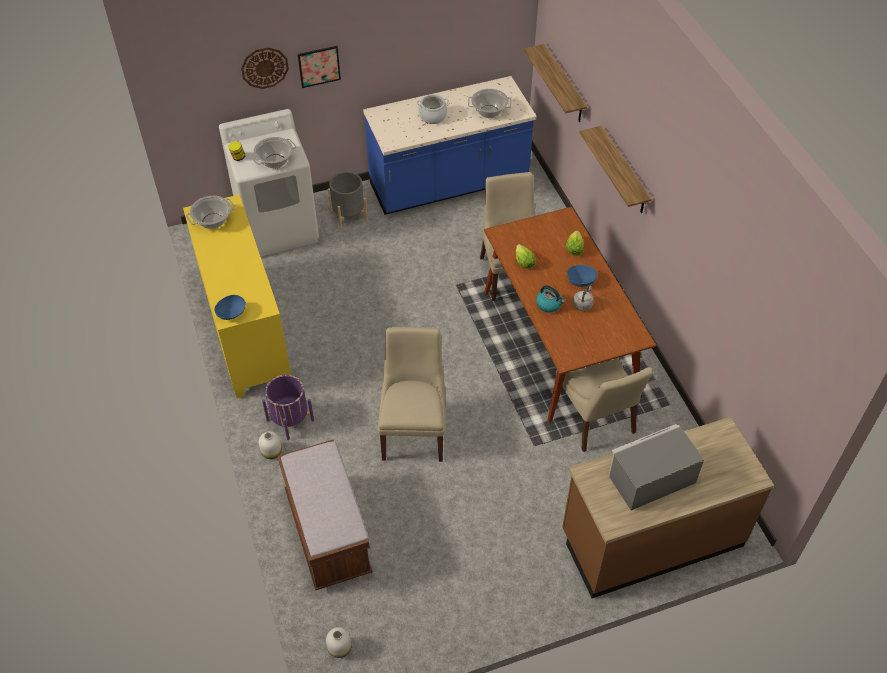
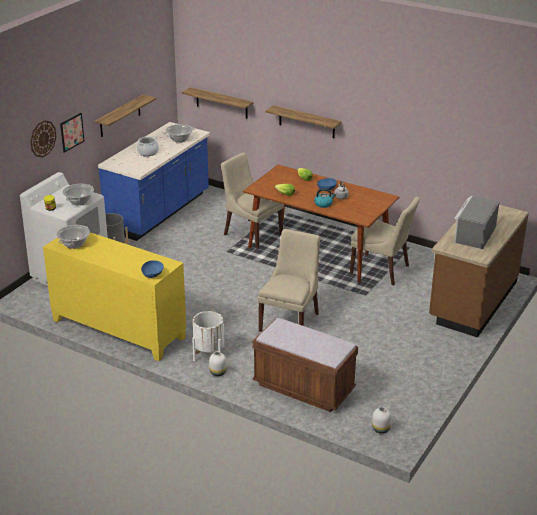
camera: 40 degrees left, 20 degrees down
purple planter [262,375,314,440] -> white planter [192,311,224,361]
beige chair [378,327,445,462] -> beige chair turned 60 degrees clockwise [258,229,320,332]
none -> shelf [95,94,156,137]

